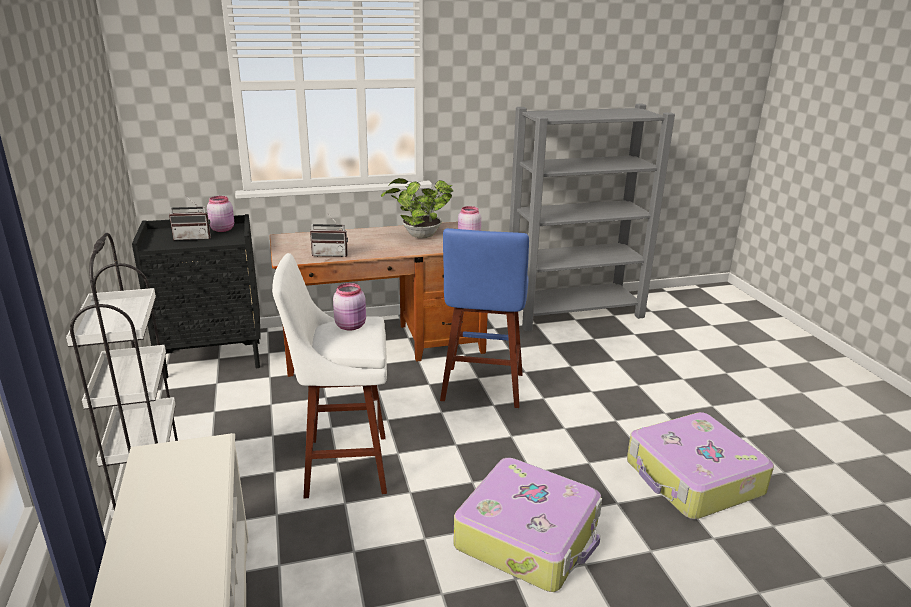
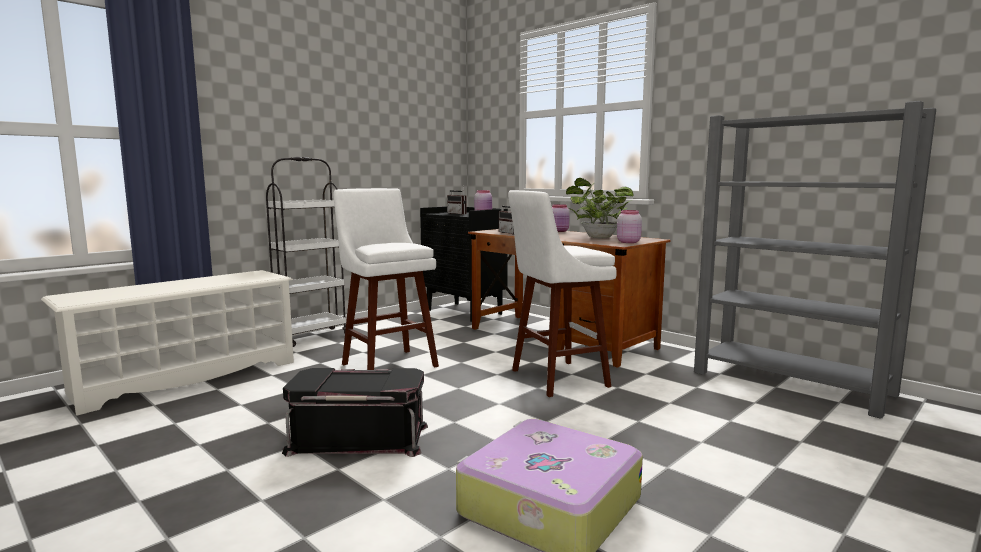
camera: 60 degrees right, 15 degrees down
pink jar [333,283,366,331] -> pink jar moved to [552,204,570,232]
blue stool [440,228,529,408] -> white stool [508,190,617,397]
suitcase [454,458,602,592] -> black storage box [282,368,428,457]

